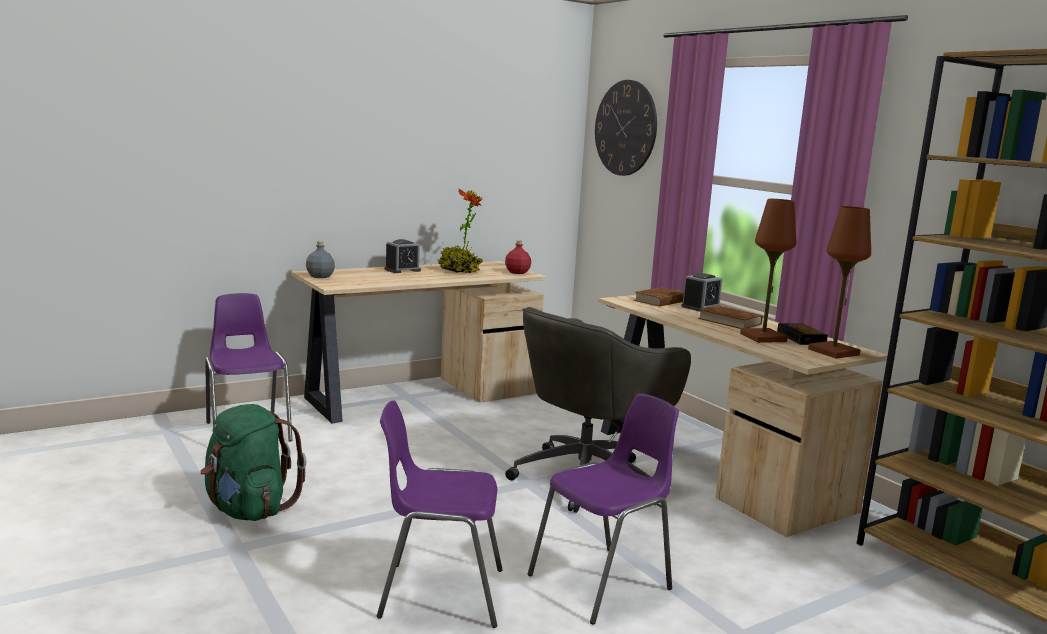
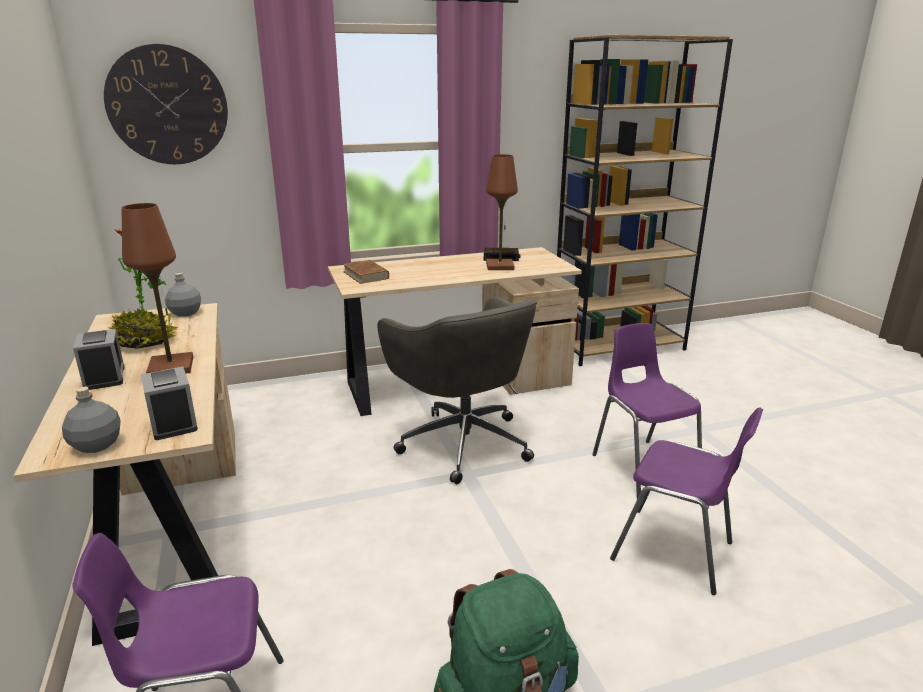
camera: 75 degrees left, 10 degrees up
purple chair [377,400,503,628] -> purple chair turned 75 degrees counterclockwise [610,407,763,595]
red bottle [505,240,531,274] -> grey bottle [165,273,201,317]
alarm clock [681,273,723,312] -> alarm clock moved to [141,367,198,440]
brown book [698,305,763,329] -> none
brown table lamp [808,206,871,359] -> brown table lamp moved to [122,203,193,374]

